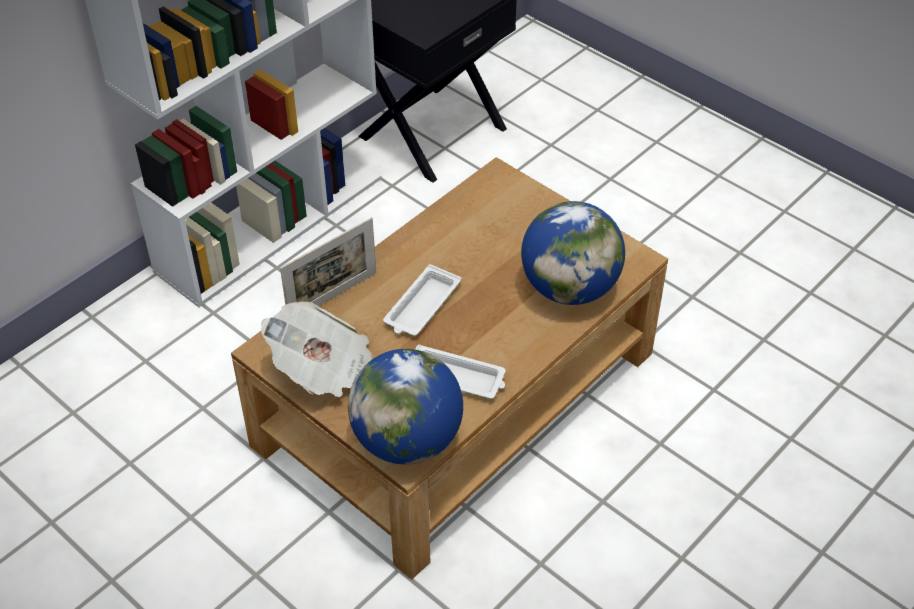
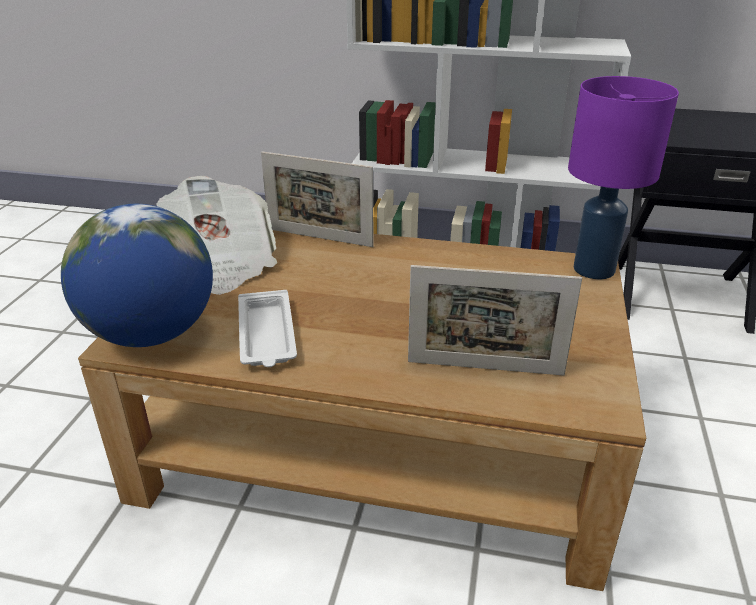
camera: 60 degrees right, 15 degrees down
white tray [383,264,461,336] -> none
globe [521,201,625,305] -> picture frame [408,265,582,376]
none -> purple table lamp [568,76,679,279]

